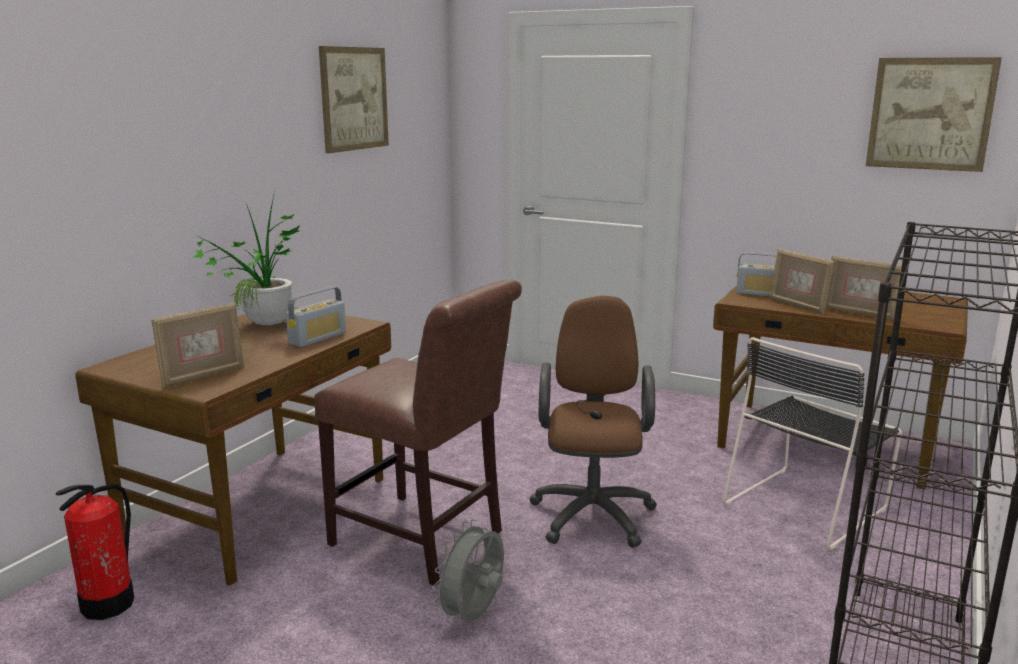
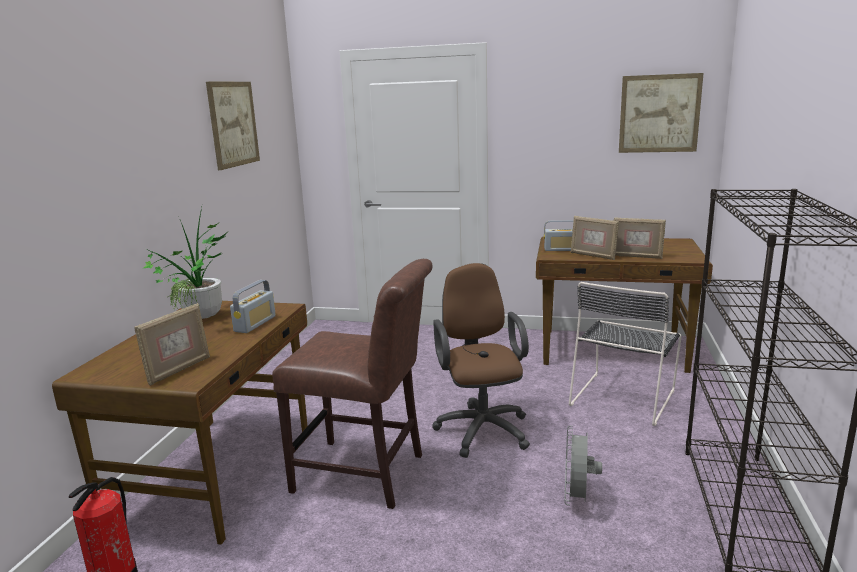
camera: 15 degrees left, 0 degrees up
grey fan [432,519,504,623] -> grey fan moved to [564,426,602,505]

